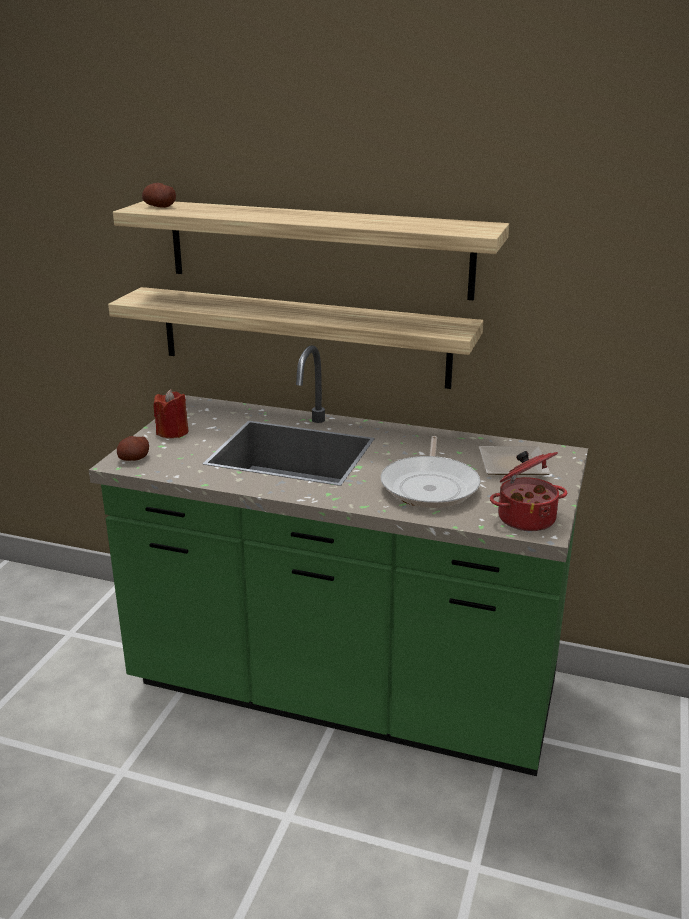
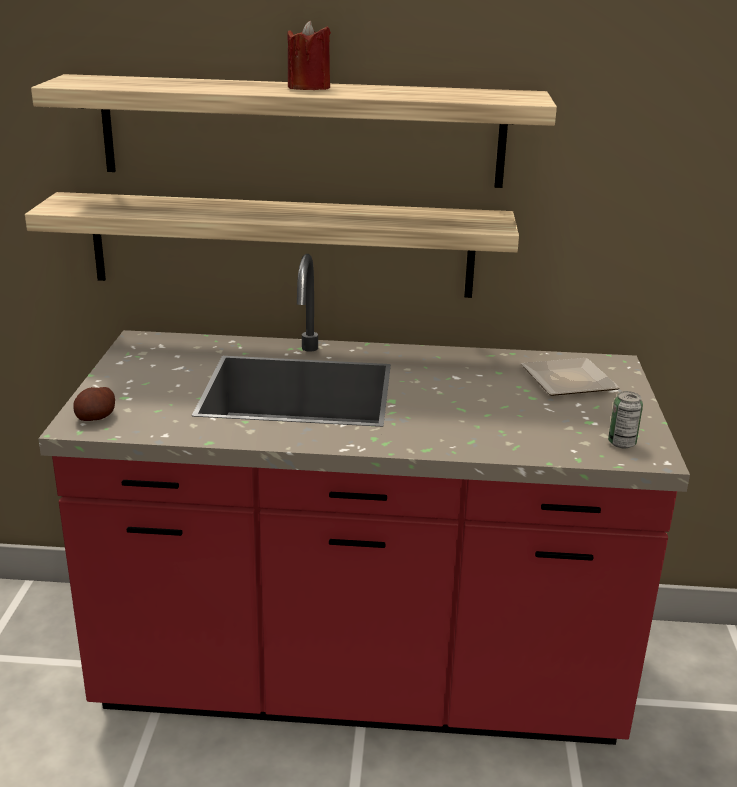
camera: 15 degrees left, 0 degrees up
green counter [89,345,588,776] -> red counter [38,254,690,745]
potato [142,183,176,208] -> none
red candle [153,389,189,438] -> red candle moved to [287,20,331,90]
frying pan [381,436,481,508] -> none
cooking pot [490,451,567,531] -> can [608,391,643,448]

